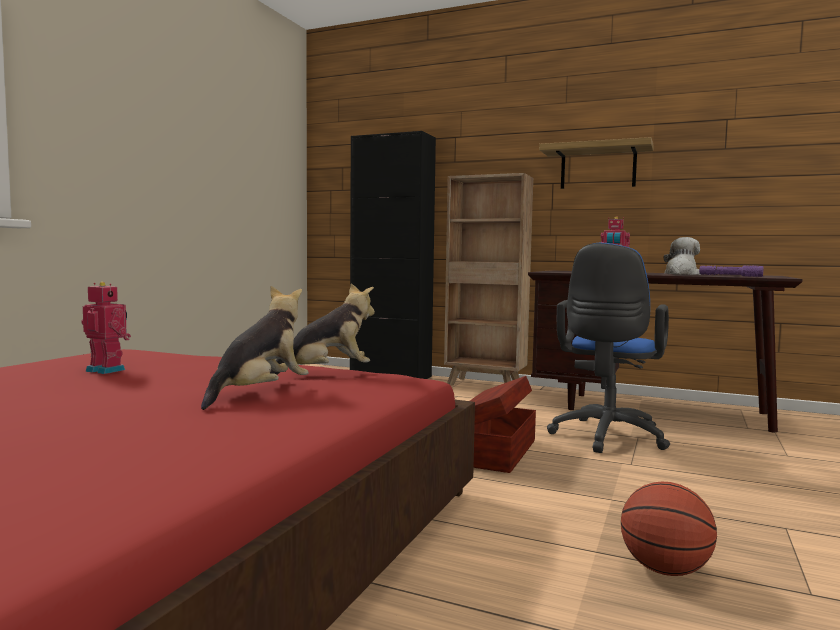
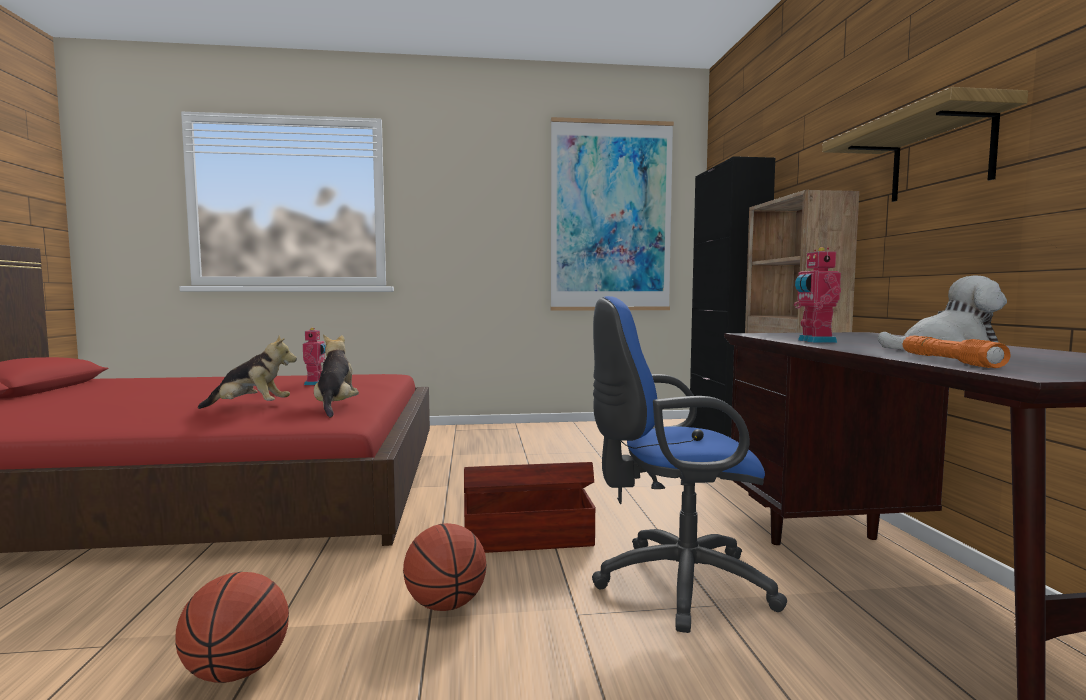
camera: 60 degrees right, 0 degrees up
plush toy [270,283,375,375] -> plush toy turned 135 degrees counterclockwise [314,334,359,417]
purple flashlight [699,265,764,277] -> orange flashlight [903,336,1011,368]
none -> basketball [403,523,487,611]
none -> picture [551,117,674,311]

